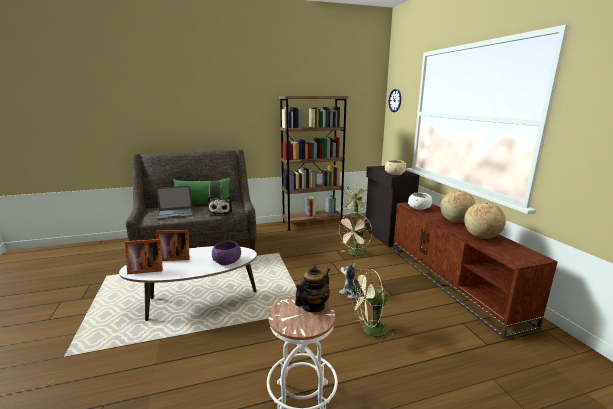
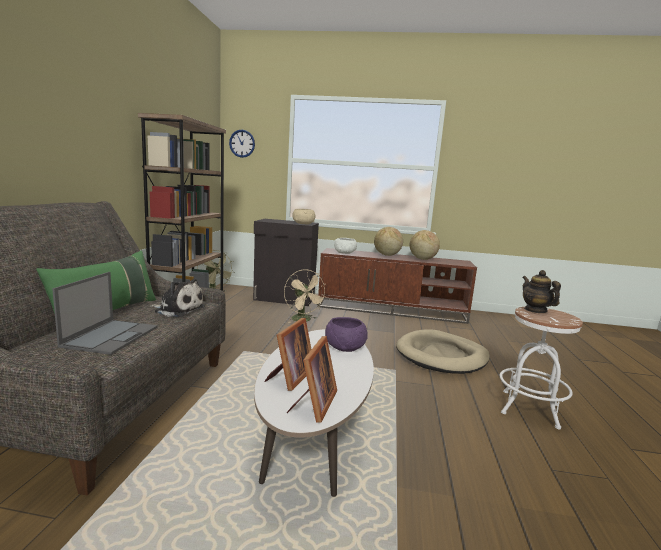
camera: 65 degrees left, 5 degrees down
plush toy [339,263,369,299] -> none
green fan [351,269,396,343] -> beige dog bed [396,329,490,374]

